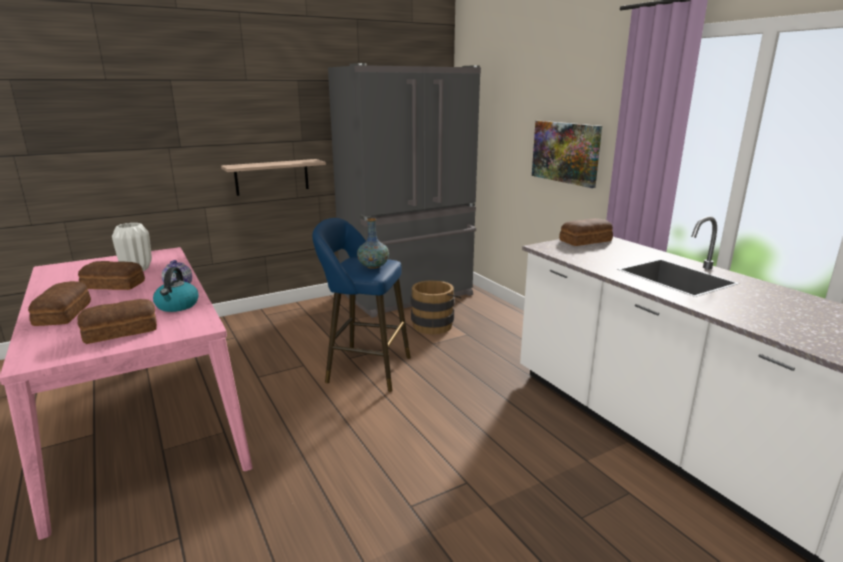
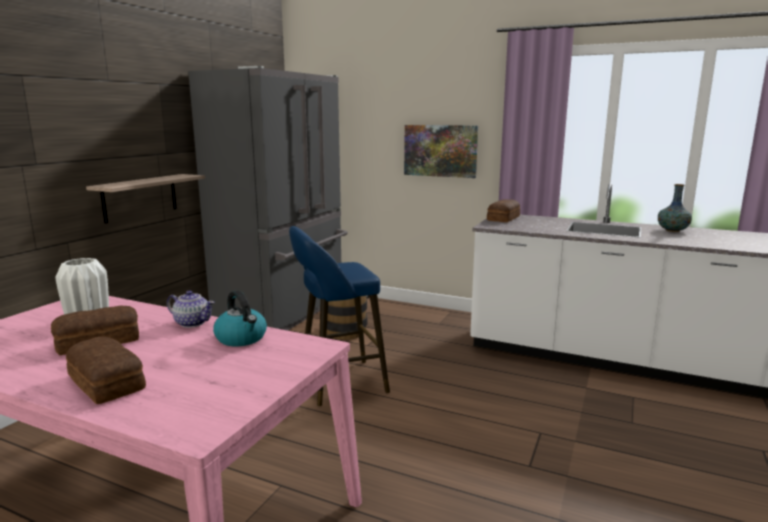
camera: 35 degrees left, 5 degrees down
bread [78,299,157,344] -> none
vase [357,218,389,269] -> vase moved to [658,184,692,232]

